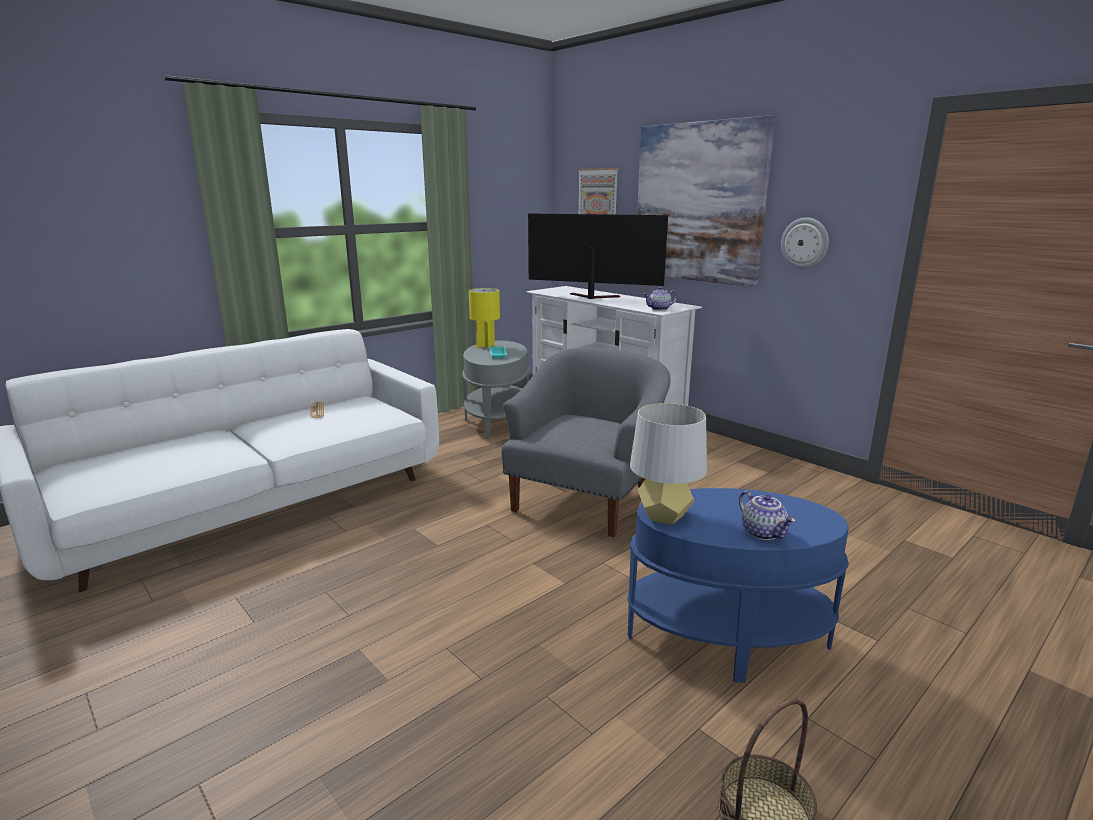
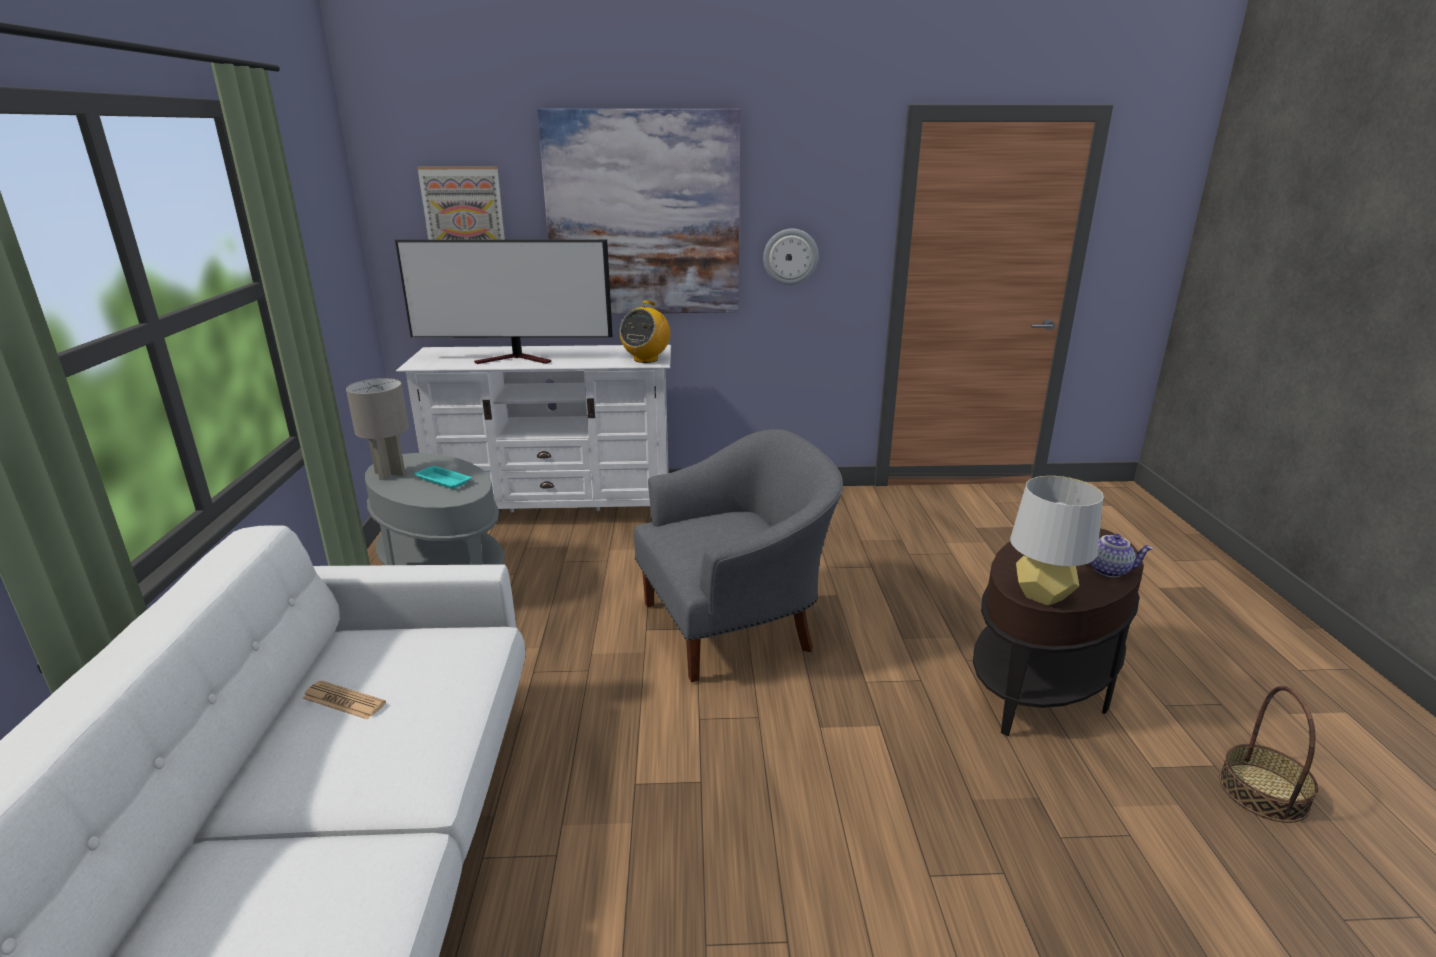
camera: 50 degrees left, 5 degrees up
yellow table lamp [469,288,500,348] -> grey table lamp [346,378,409,480]
grey armchair [502,348,670,537] -> grey armchair turned 90 degrees clockwise [634,429,843,682]
television [528,213,668,299] -> television turned 150 degrees counterclockwise [395,240,613,364]
blue side table [627,488,849,683] -> brown side table [973,529,1144,736]
teapot [643,287,677,310] -> radio [620,301,670,363]

